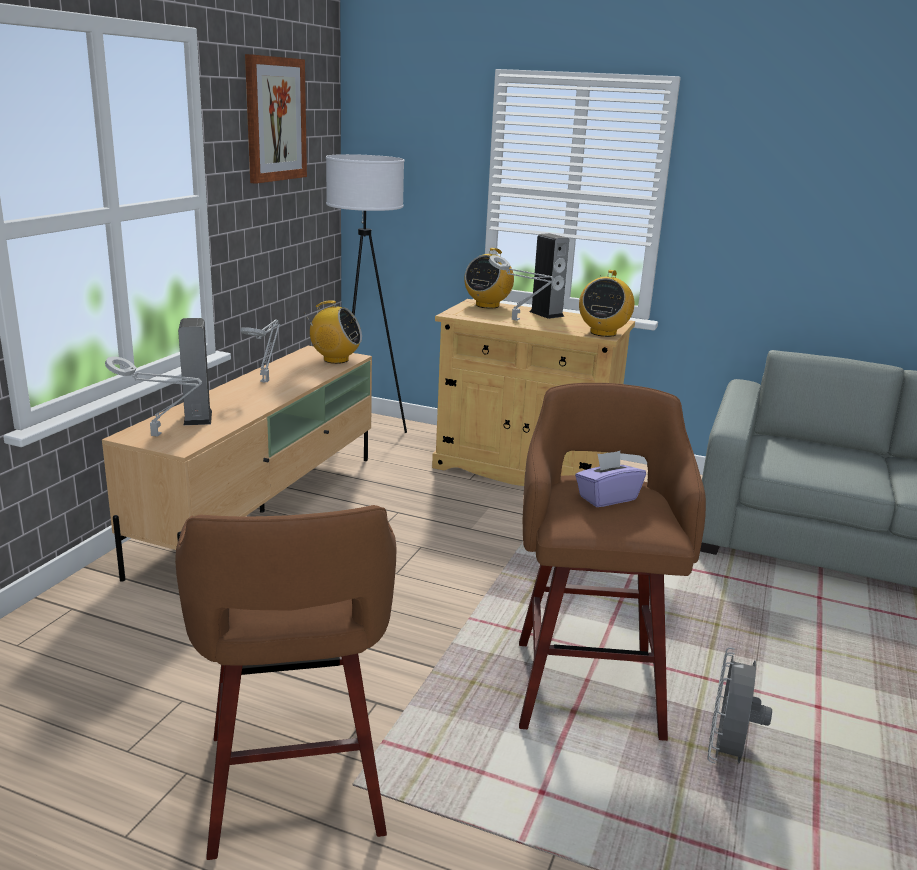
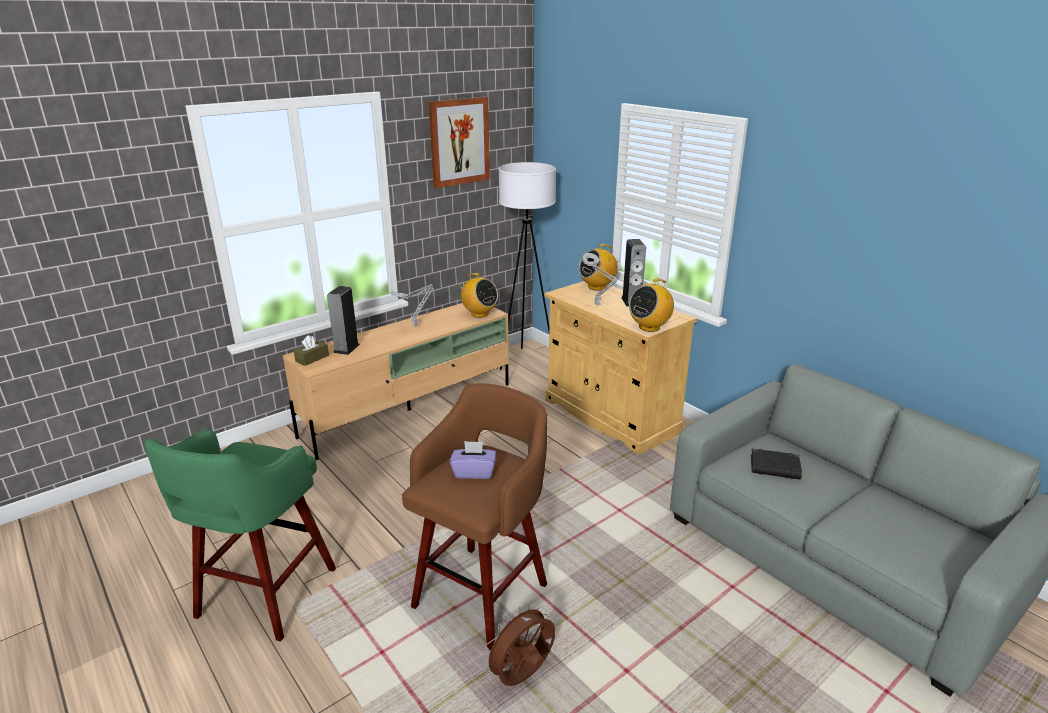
camera: 30 degrees right, 5 degrees up
grey table lamp [105,356,202,437] -> brown tissue box [293,335,329,366]
brown stool [175,505,397,860] -> green stool [145,429,336,641]
grey fan [707,648,772,763] -> brown fan [482,603,555,686]
none -> black book [751,448,802,480]

